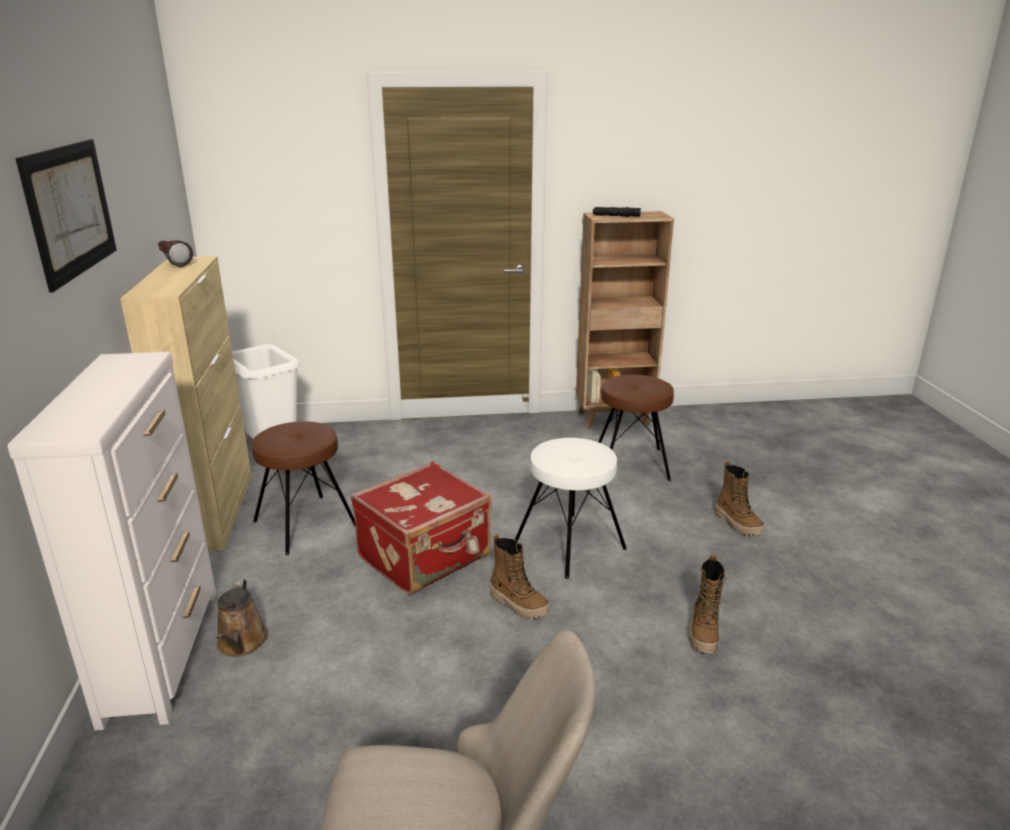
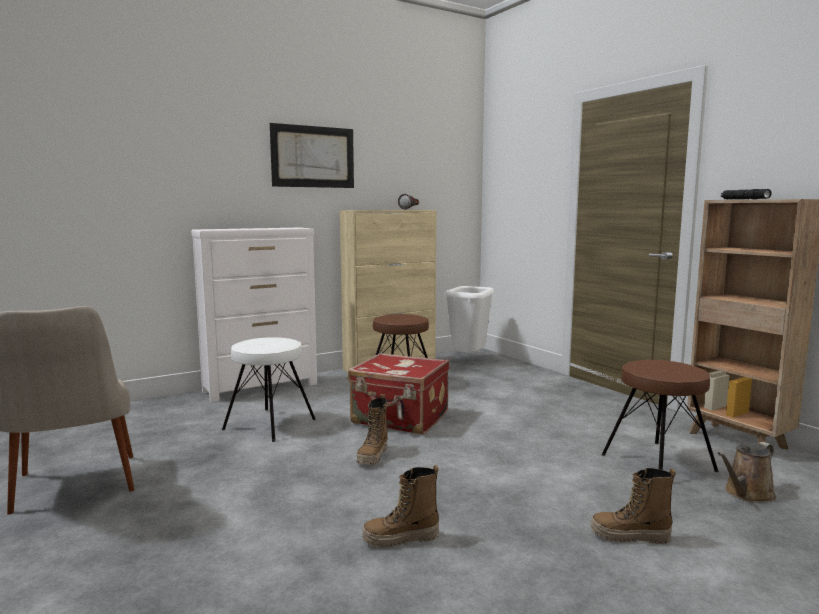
camera: 65 degrees right, 15 degrees down
brown watering can [216,579,268,657] -> brown watering can moved to [717,442,776,503]
white stool [515,438,627,579] -> white stool moved to [222,337,316,442]
boot [715,461,764,536] -> boot turned 60 degrees clockwise [591,468,676,544]

